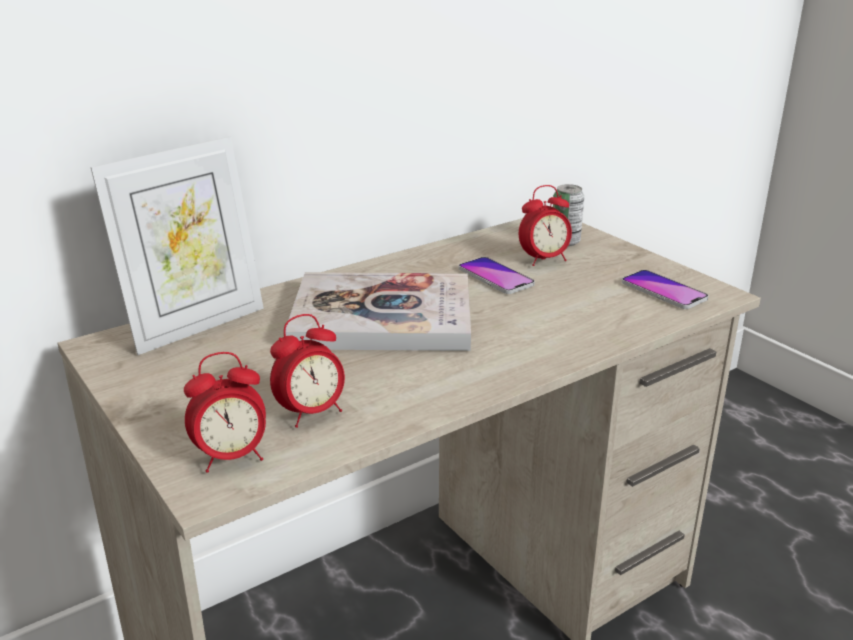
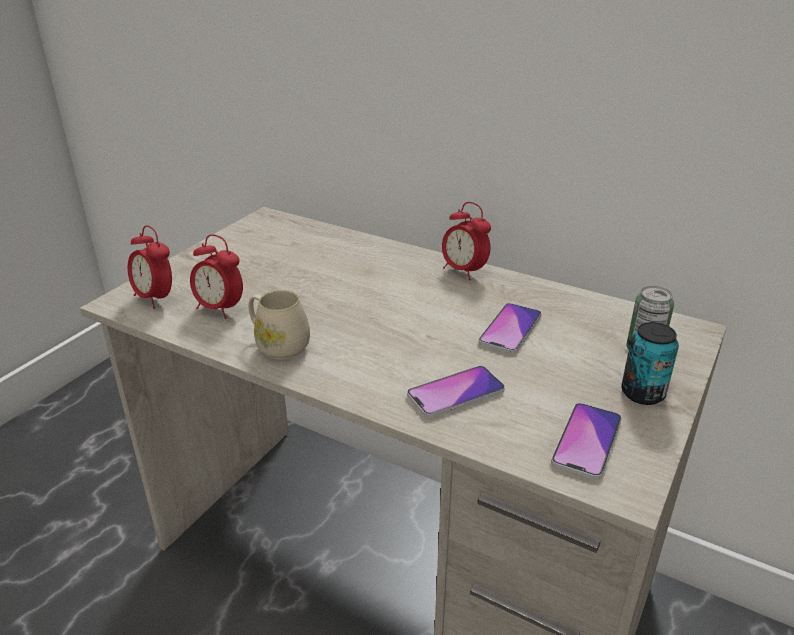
camera: 65 degrees right, 5 degrees up
picture frame [90,137,264,355] -> none
book [286,272,471,351] -> none
alarm clock [519,185,572,266] -> alarm clock moved to [442,202,491,280]
none -> beige mug [249,290,310,360]
none -> phone [407,366,505,418]
none -> can [621,322,679,405]

